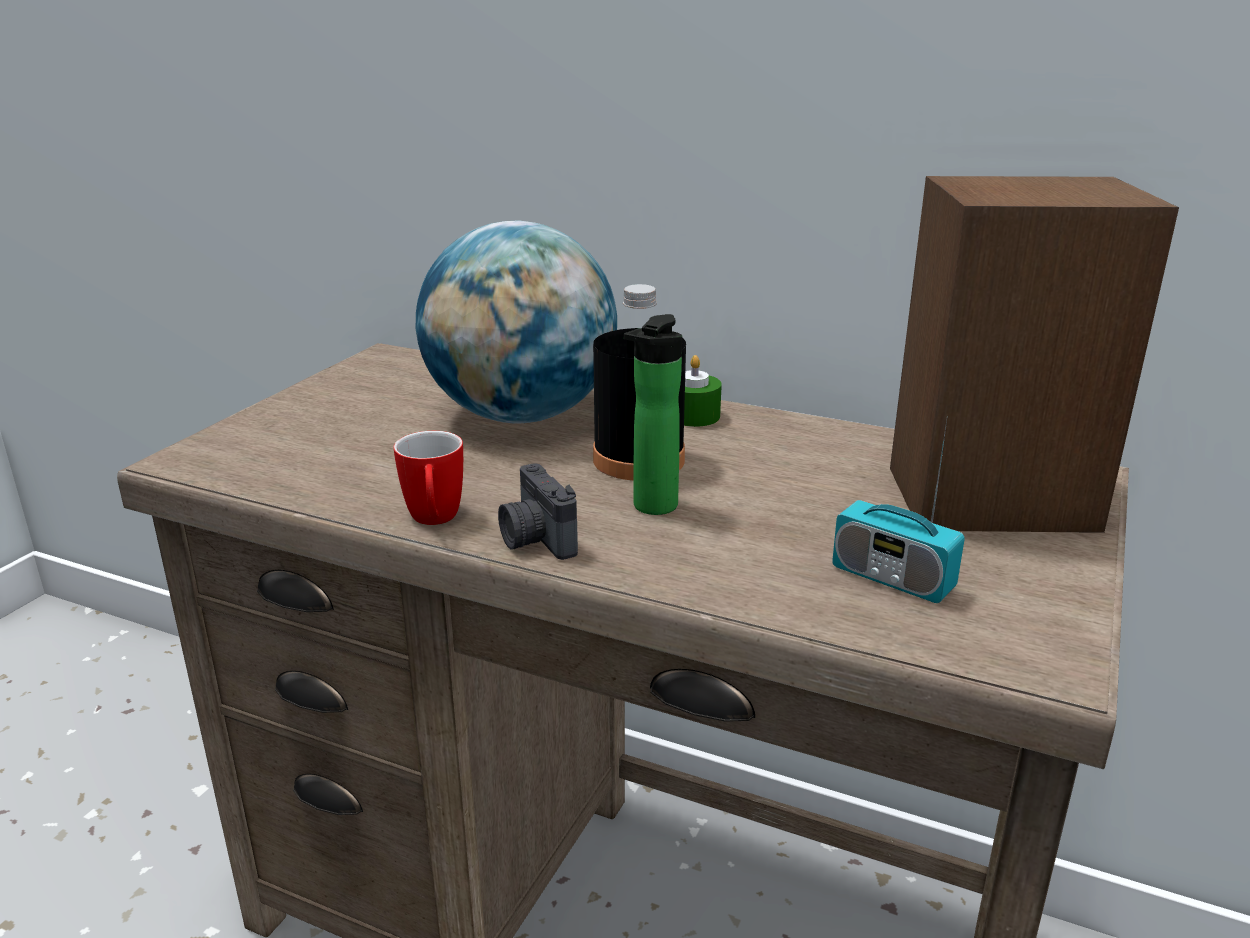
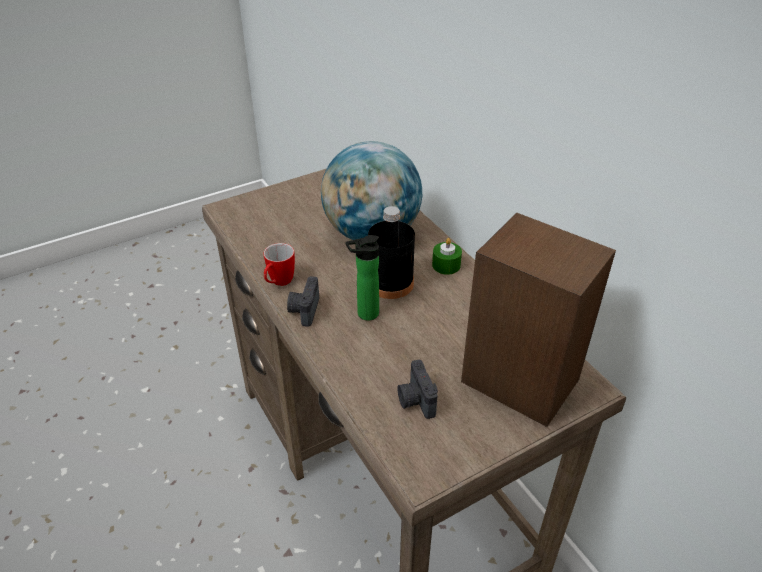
camera: 35 degrees right, 15 degrees up
radio [832,417,965,603] -> camera [397,360,438,419]

